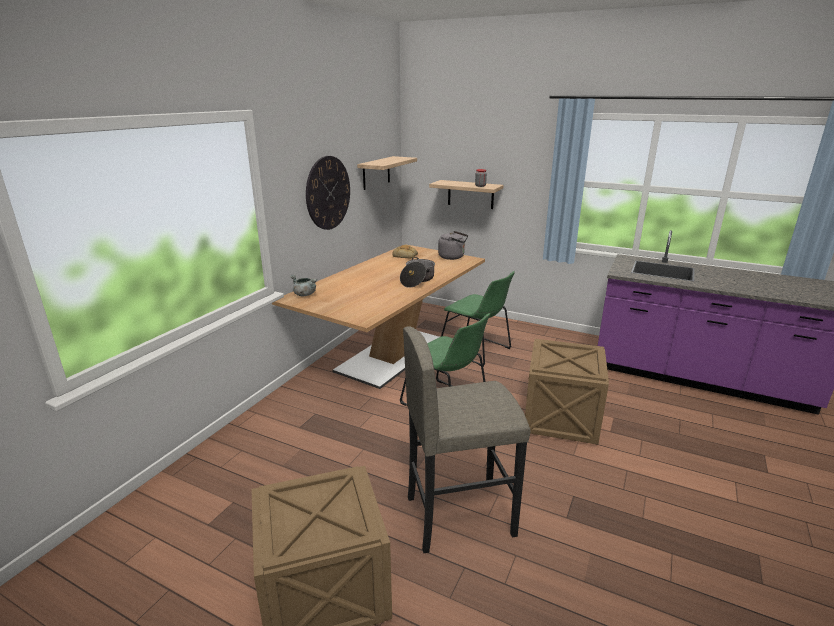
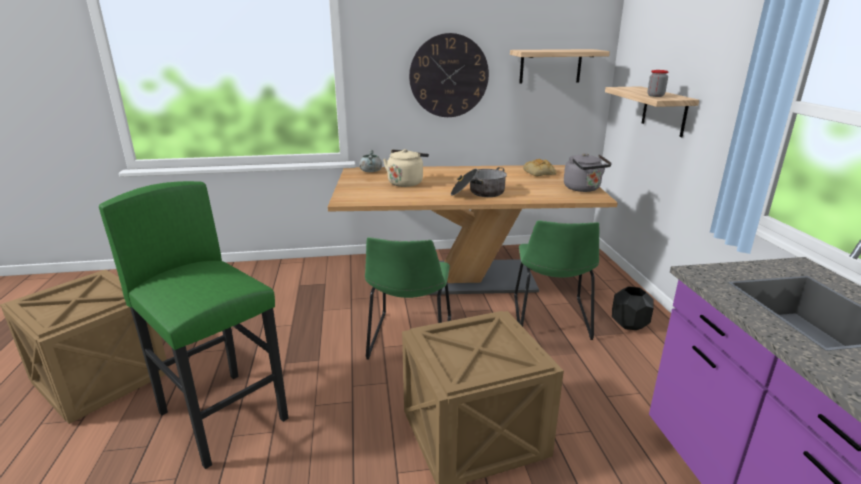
camera: 55 degrees right, 0 degrees up
grey stool [403,326,530,553] -> green stool [99,181,288,469]
none -> beige kettle [383,149,429,187]
none -> black planter [612,286,654,330]

